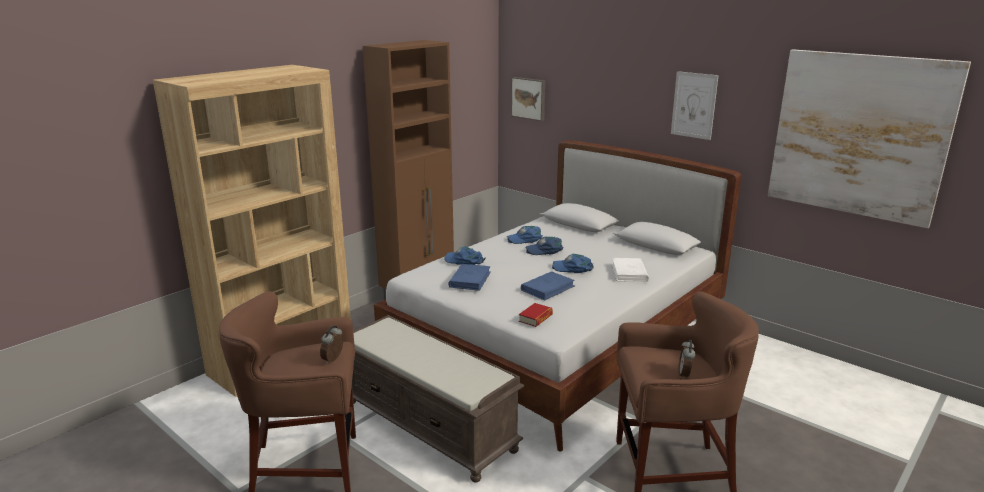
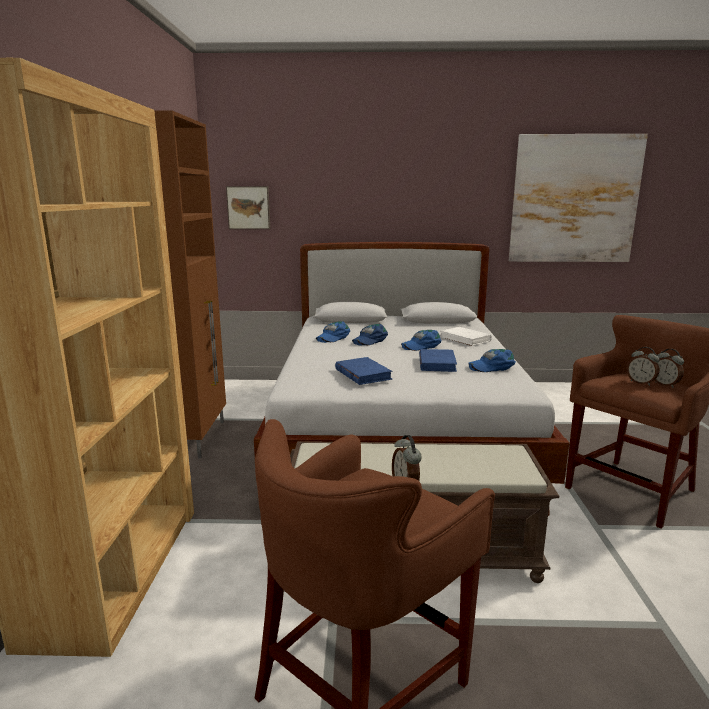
camera: 40 degrees left, 5 degrees down
blue cap [444,246,486,265] -> blue cap moved to [468,349,516,372]
book [519,303,553,327] -> none
picture [671,71,719,140] -> none
none -> alarm clock [627,347,660,386]

